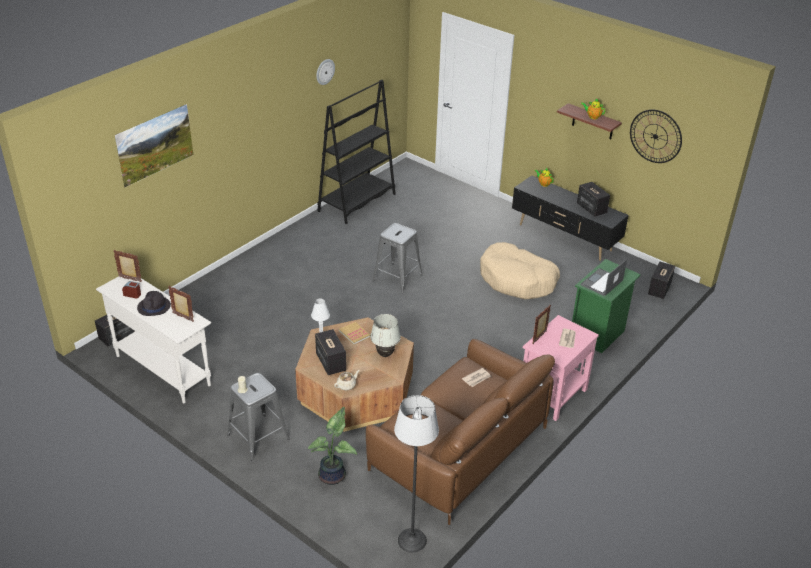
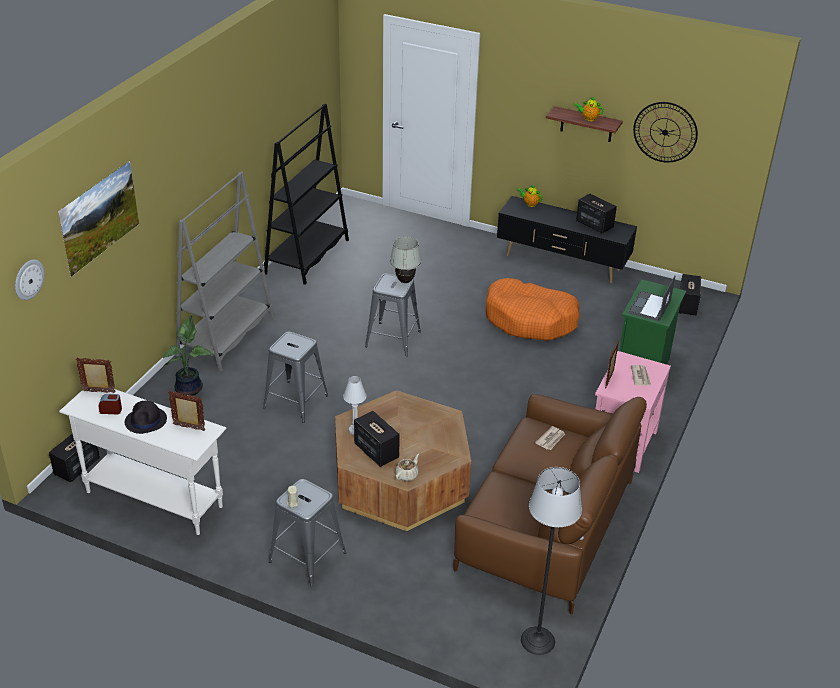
camera: 15 degrees left, 0 degrees up
potted plant [308,407,357,485] -> potted plant moved to [163,315,213,396]
wall clock [316,59,335,85] -> wall clock moved to [15,260,44,300]
book [339,321,370,345] -> none
white table lamp [370,314,401,357] -> white table lamp moved to [390,237,422,283]
beige dog bed [480,242,560,299] -> orange dog bed [486,278,580,341]
none -> grey bookcase [176,172,274,371]
none -> grey stool [263,331,328,423]

